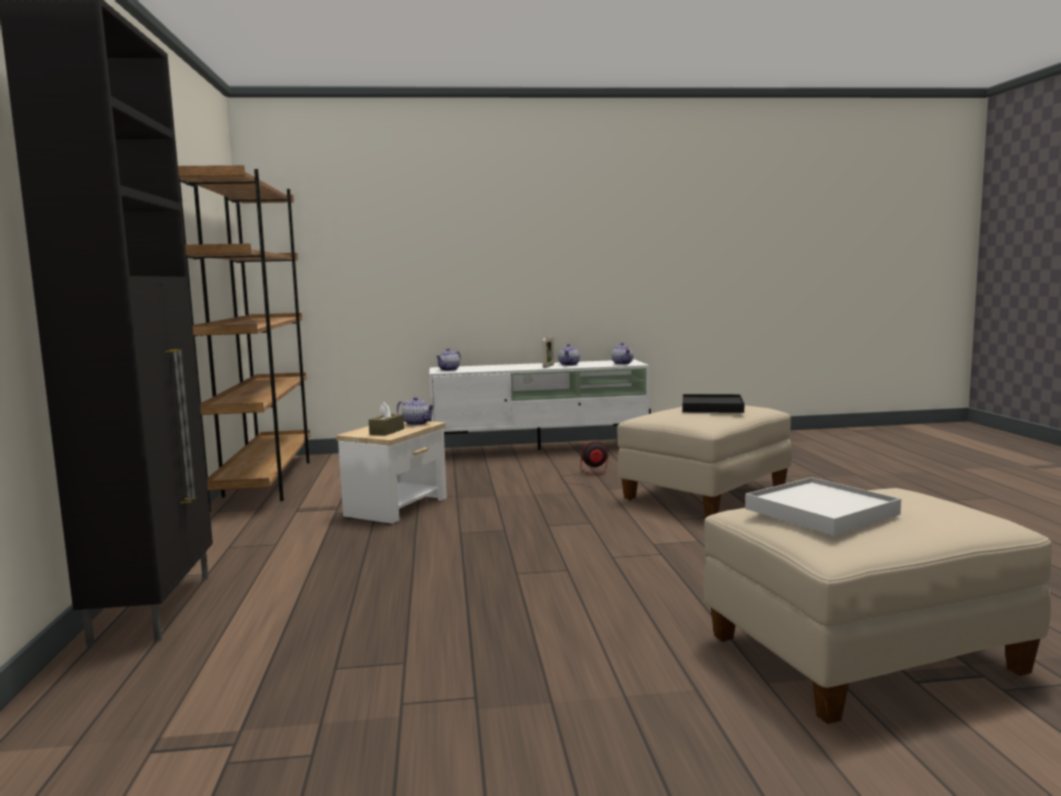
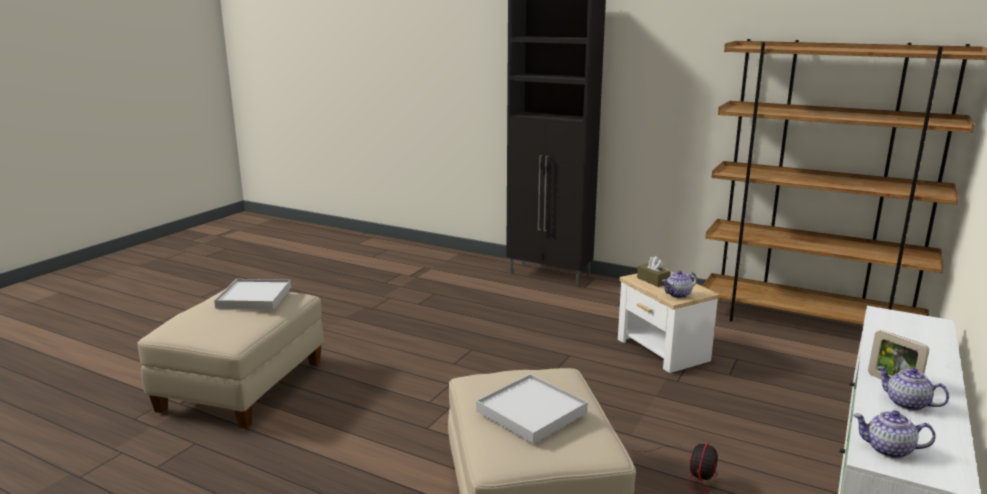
camera: 125 degrees right, 10 degrees up
teapot [436,348,461,371] -> none
black tray [683,394,744,413] -> white tray [476,374,588,444]

